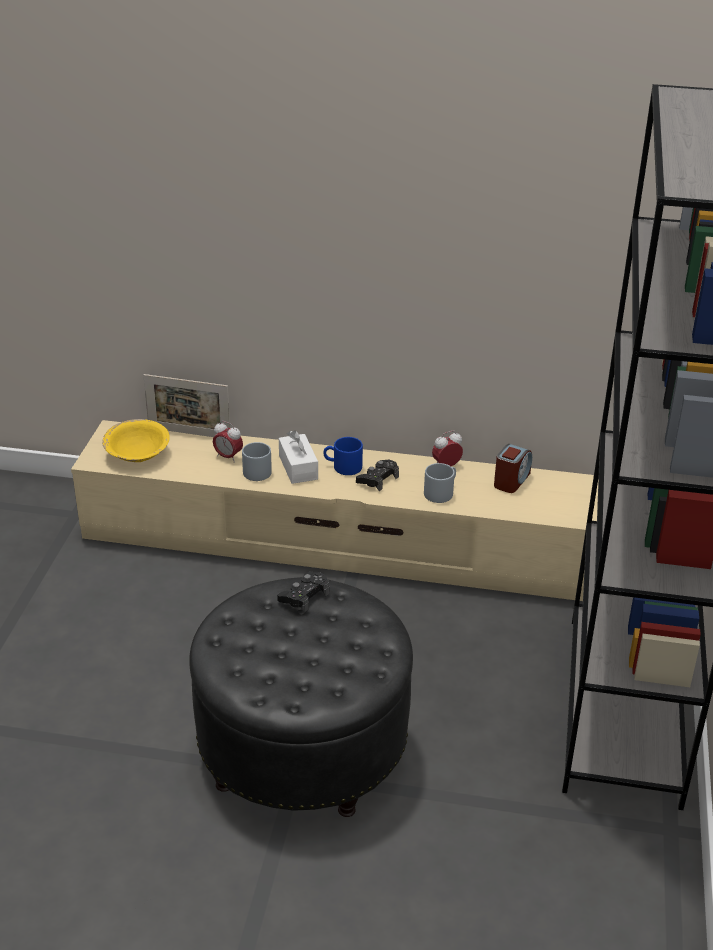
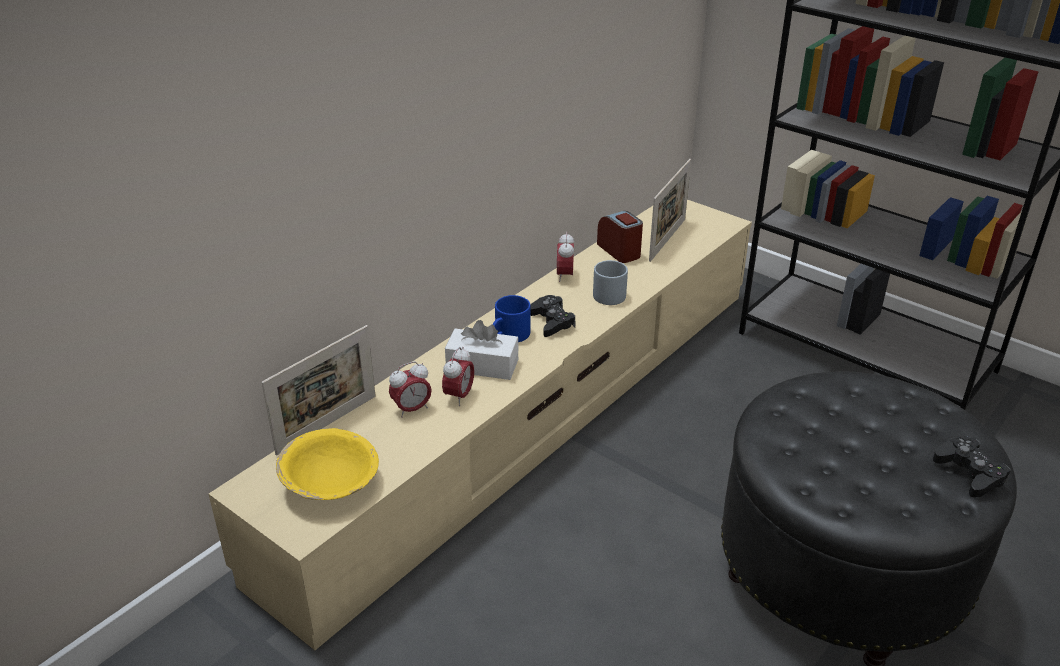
camera: 60 degrees left, 0 degrees up
grey mug [242,442,272,481] -> alarm clock [442,347,474,406]
black game controller [277,572,329,613] -> black game controller moved to [933,436,1011,497]
none -> picture frame [649,159,691,262]

